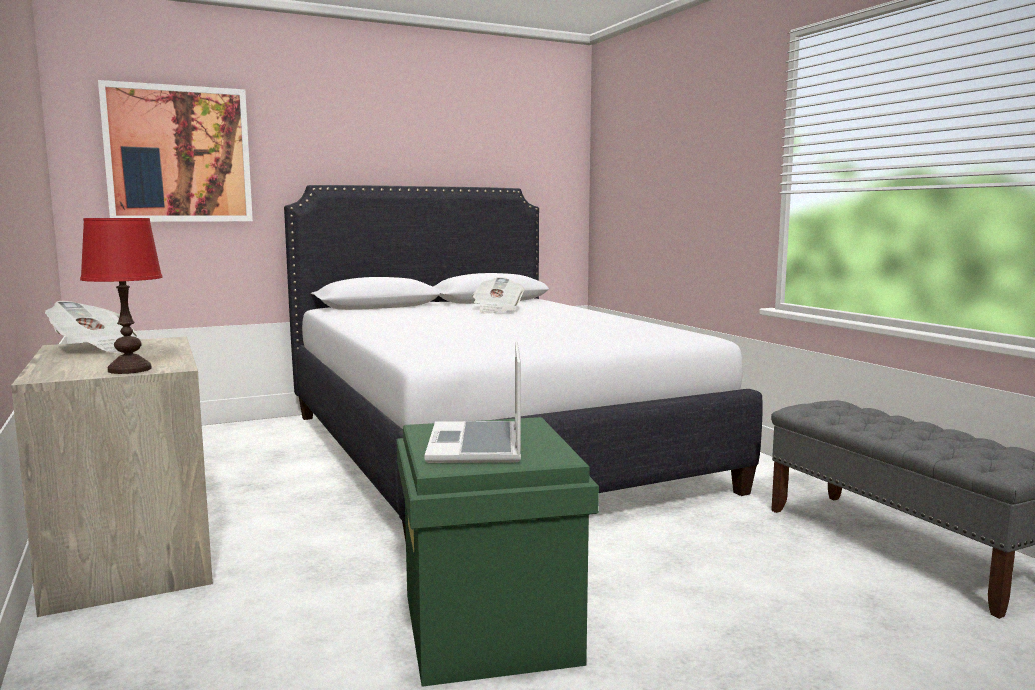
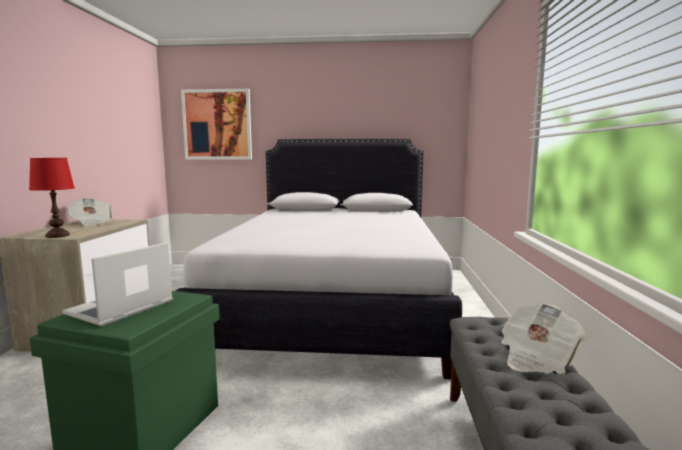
camera: 30 degrees right, 0 degrees up
newspaper [472,277,525,314] -> newspaper moved to [501,303,586,374]

